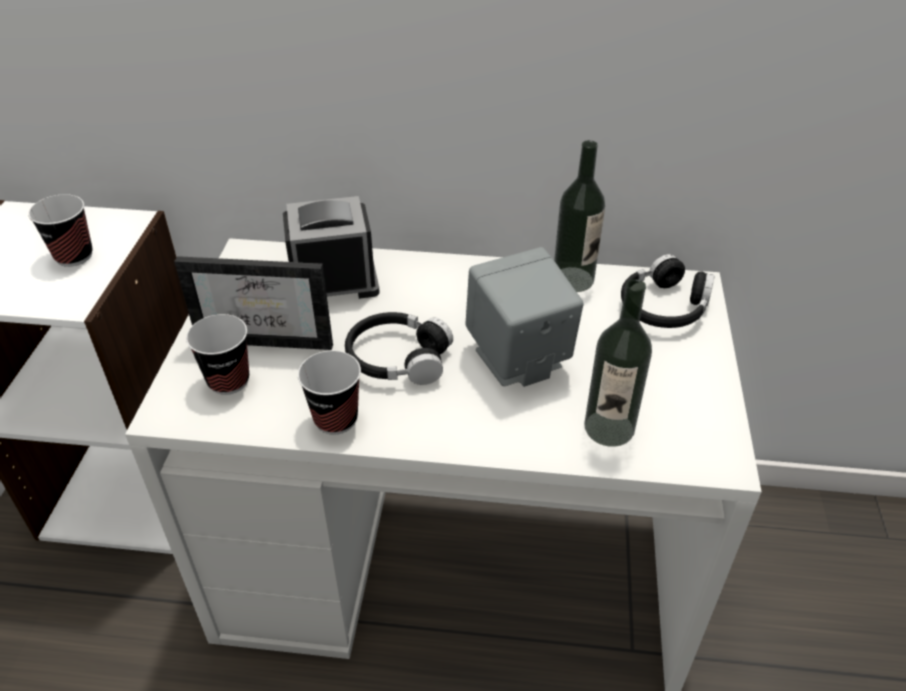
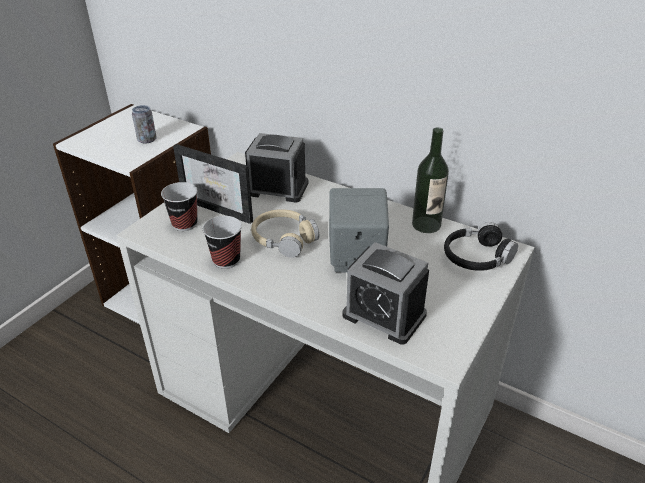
camera: 25 degrees right, 5 degrees down
cup [28,194,93,267] -> can [132,105,157,143]
black headphones [345,312,453,385] -> beige headphones [251,209,319,258]
bottle [584,279,652,447] -> alarm clock [343,242,429,345]

